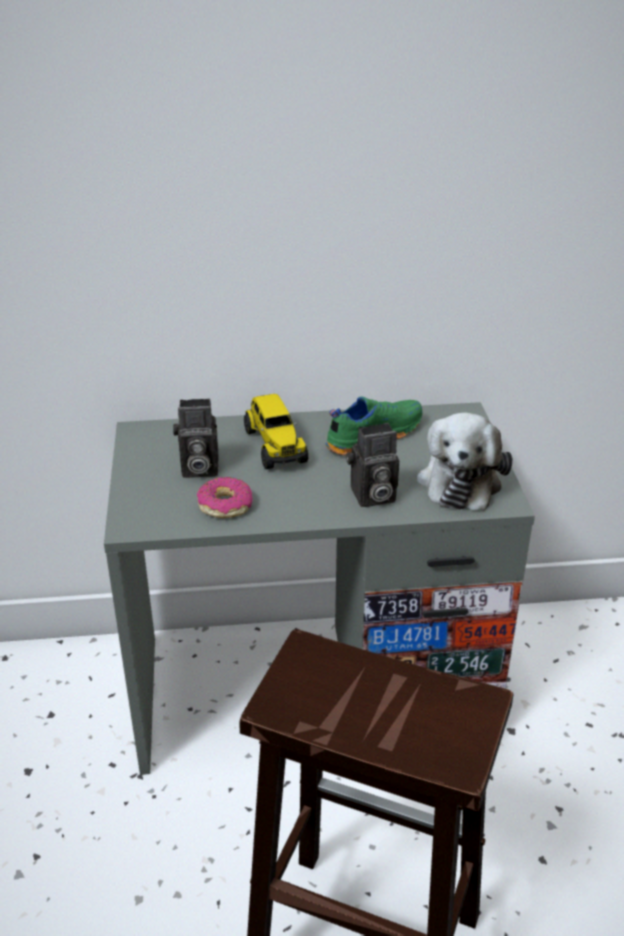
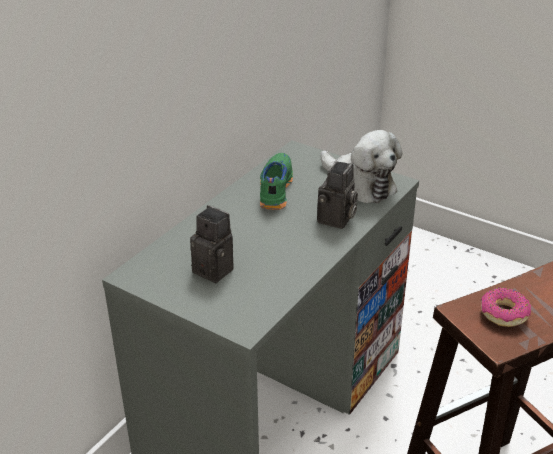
camera: 50 degrees left, 0 degrees up
camera [173,399,218,478] -> camera turned 90 degrees counterclockwise [190,205,234,283]
donut [197,477,252,518] -> donut moved to [481,288,531,327]
toy truck [244,394,308,469] -> none

